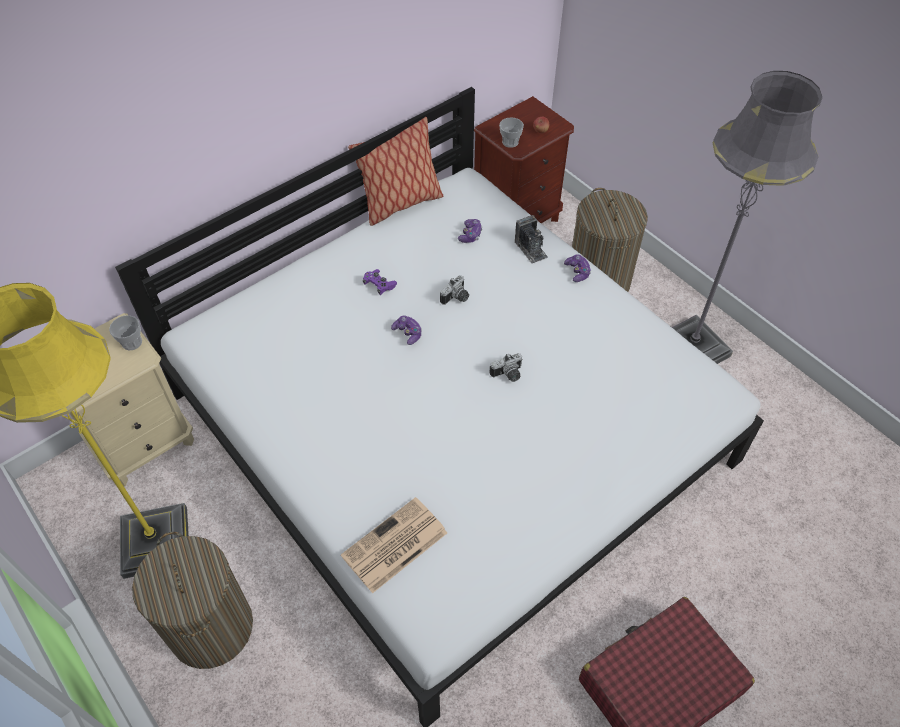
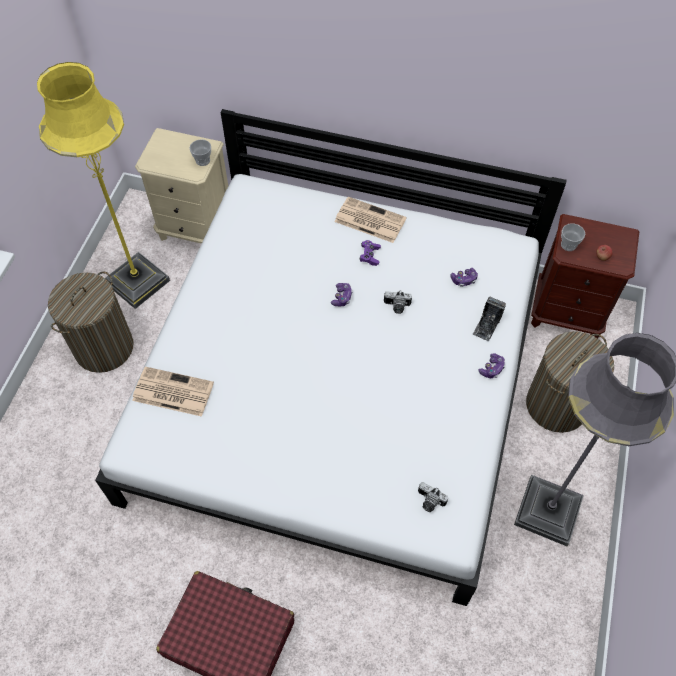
camera: 55 degrees right, 5 degrees up
pillow [348,117,443,226] -> none
camera [489,353,522,382] -> camera moved to [418,482,448,512]
none -> newspaper [335,197,406,243]

